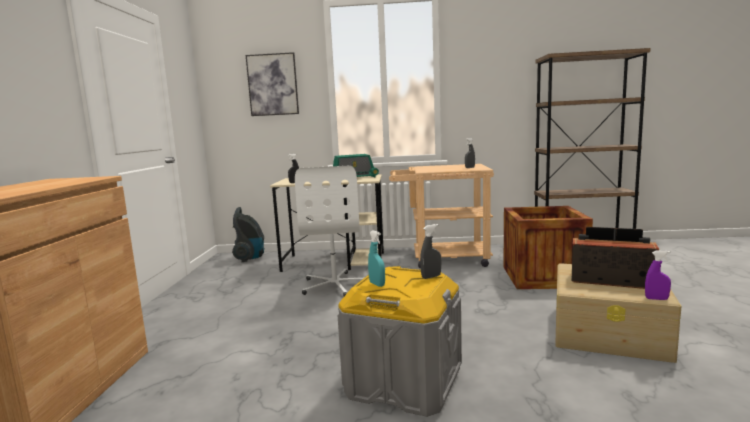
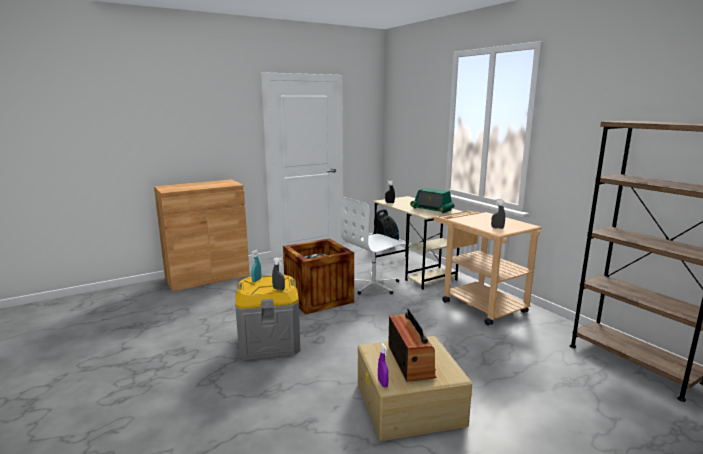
camera: 55 degrees right, 5 degrees up
picture [246,52,299,116] -> none
crate [504,206,593,289] -> crate moved to [283,238,354,314]

